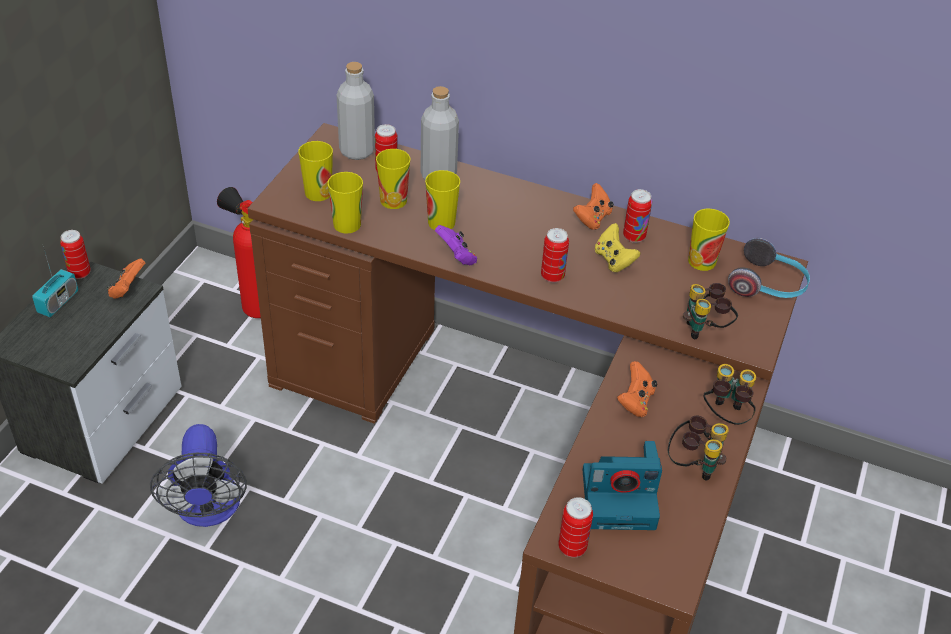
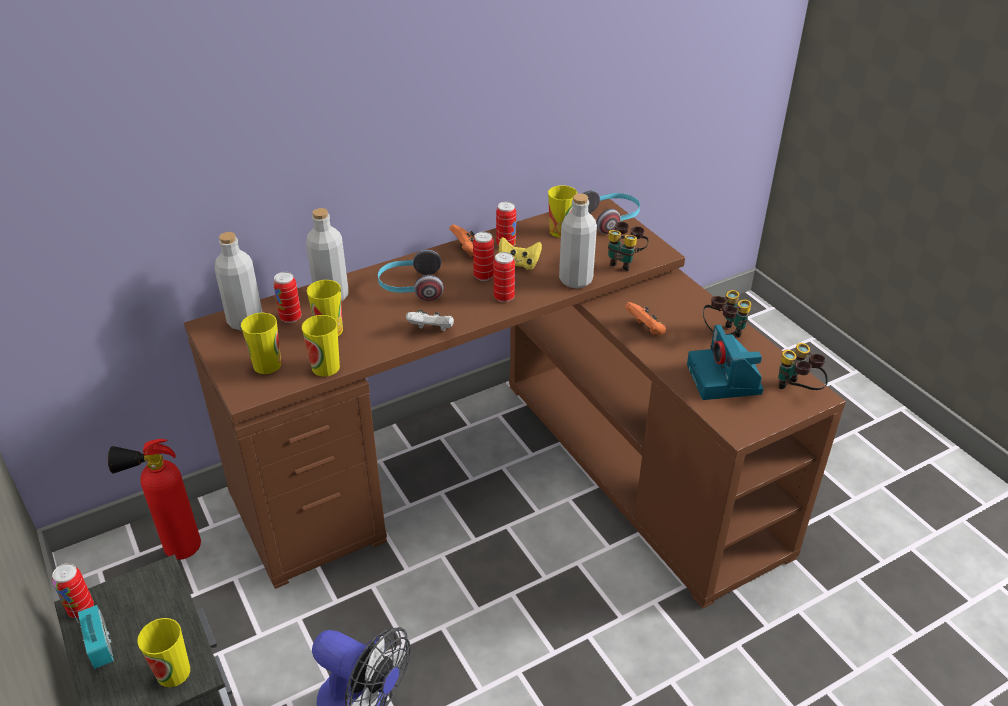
camera: 50 degrees left, 5 degrees down
orange game controller [107,258,145,299] -> none
cup [425,170,460,230] -> cup moved to [137,618,190,687]
purple game controller [435,225,477,265] -> white game controller [406,310,454,331]
can [558,497,593,557] -> can moved to [473,232,494,281]
camera [583,441,662,530] -> camera turned 135 degrees clockwise [687,325,764,400]
binoculars [704,364,756,425] -> binoculars moved to [778,343,828,390]
none -> headphones [378,250,444,301]
none -> grey bottle [559,193,597,288]

